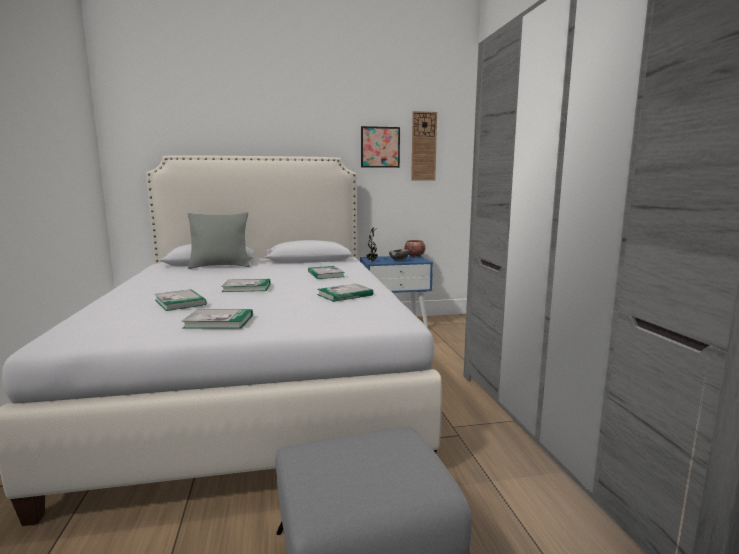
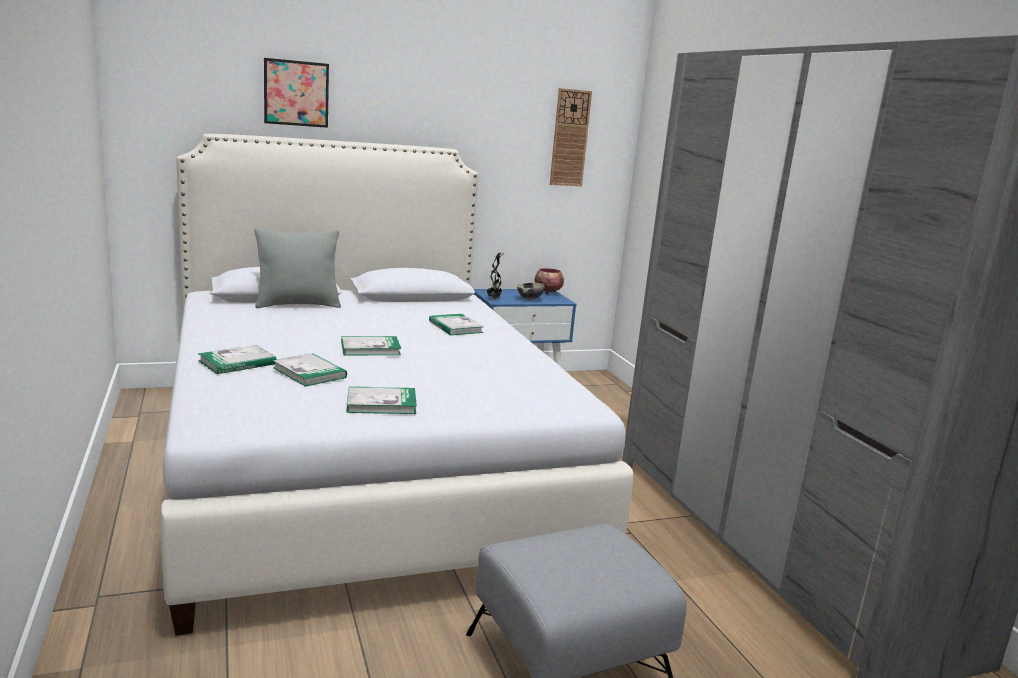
camera: 10 degrees left, 5 degrees up
book [317,284,373,302] -> book moved to [198,345,277,374]
picture [361,126,400,168] -> picture moved to [264,58,329,128]

